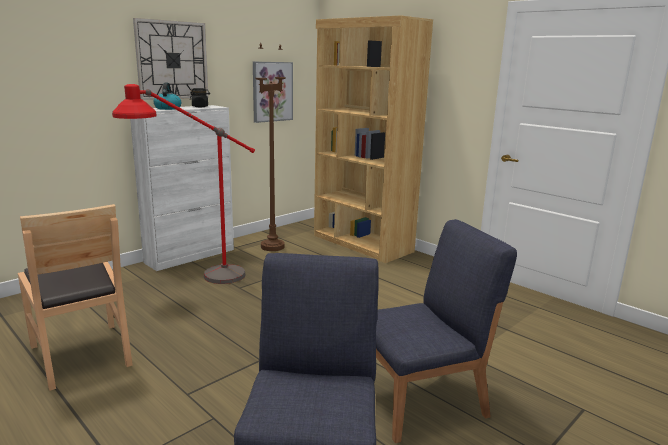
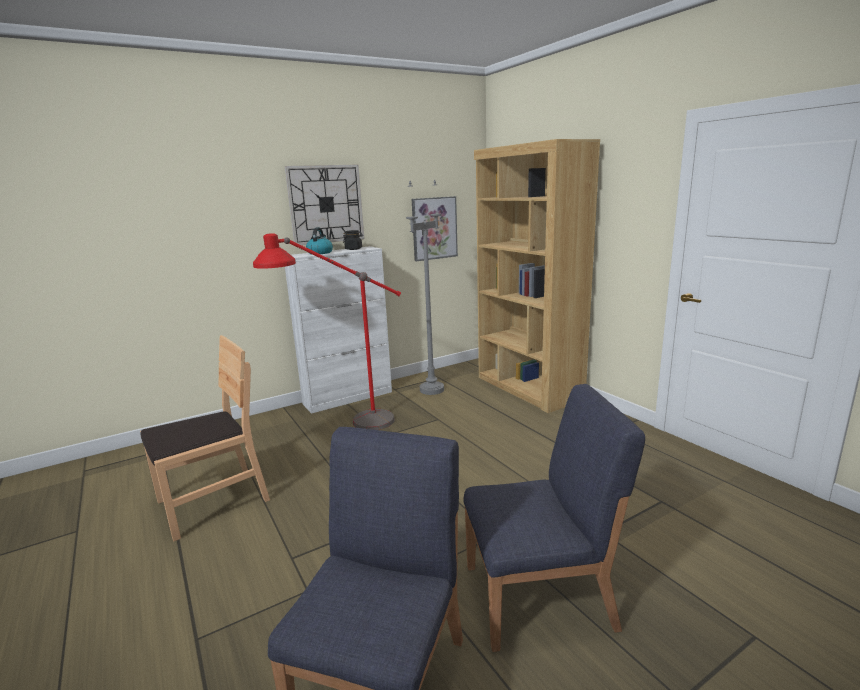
camera: 15 degrees right, 0 degrees up
brown chair [18,204,133,391] -> brown chair turned 105 degrees counterclockwise [140,335,270,542]
brown floor lamp [255,43,286,251] -> grey floor lamp [406,180,444,395]

